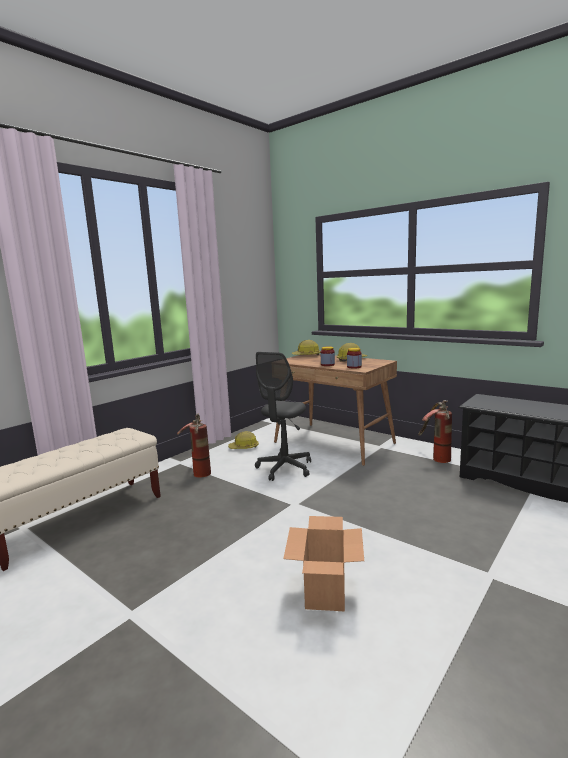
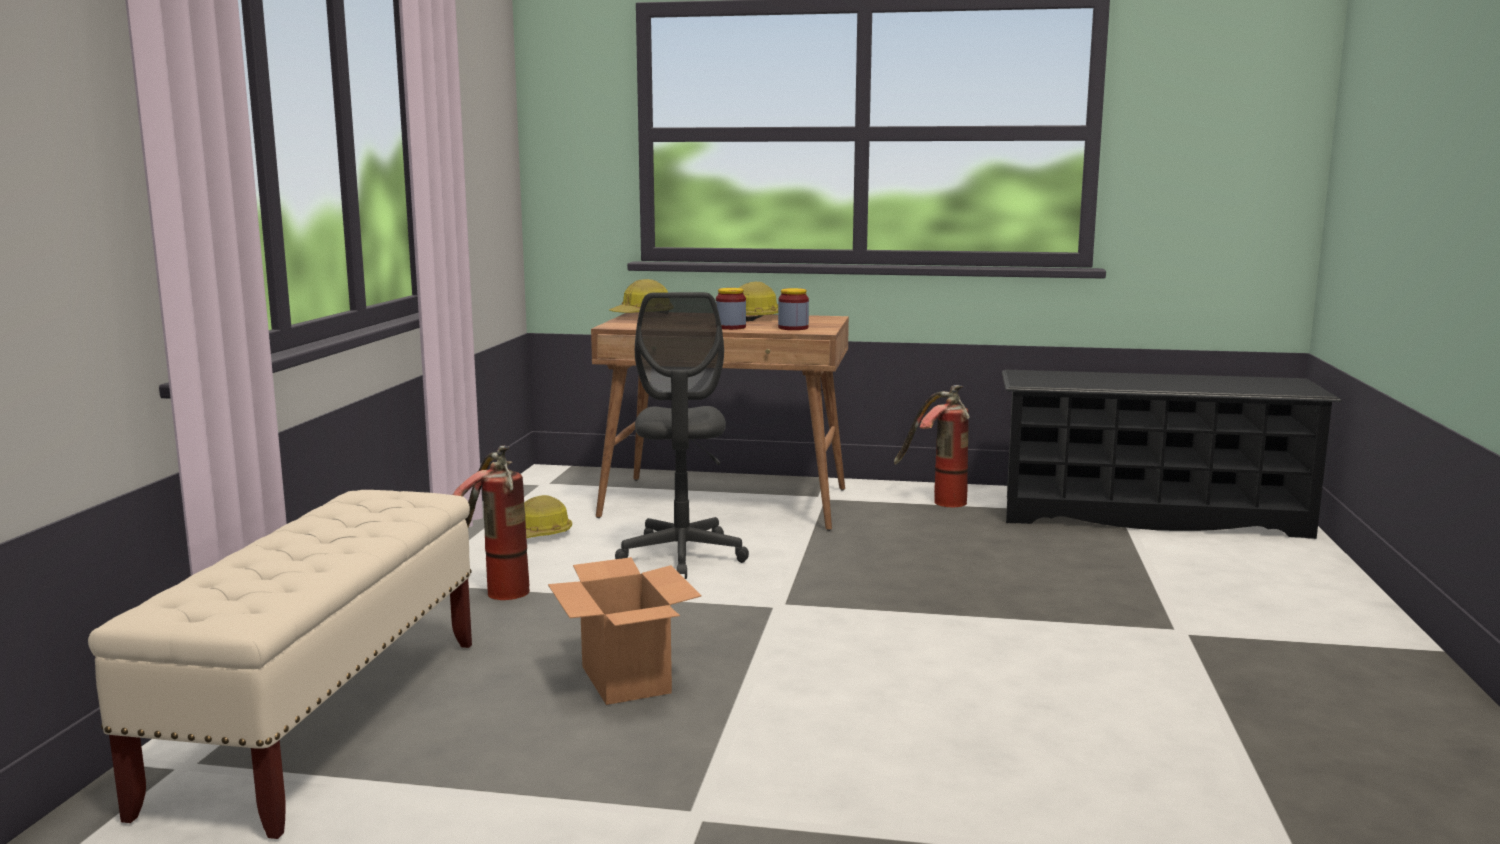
camera: 30 degrees left, 0 degrees up
cardboard box [283,516,364,611] -> cardboard box moved to [548,557,702,705]

